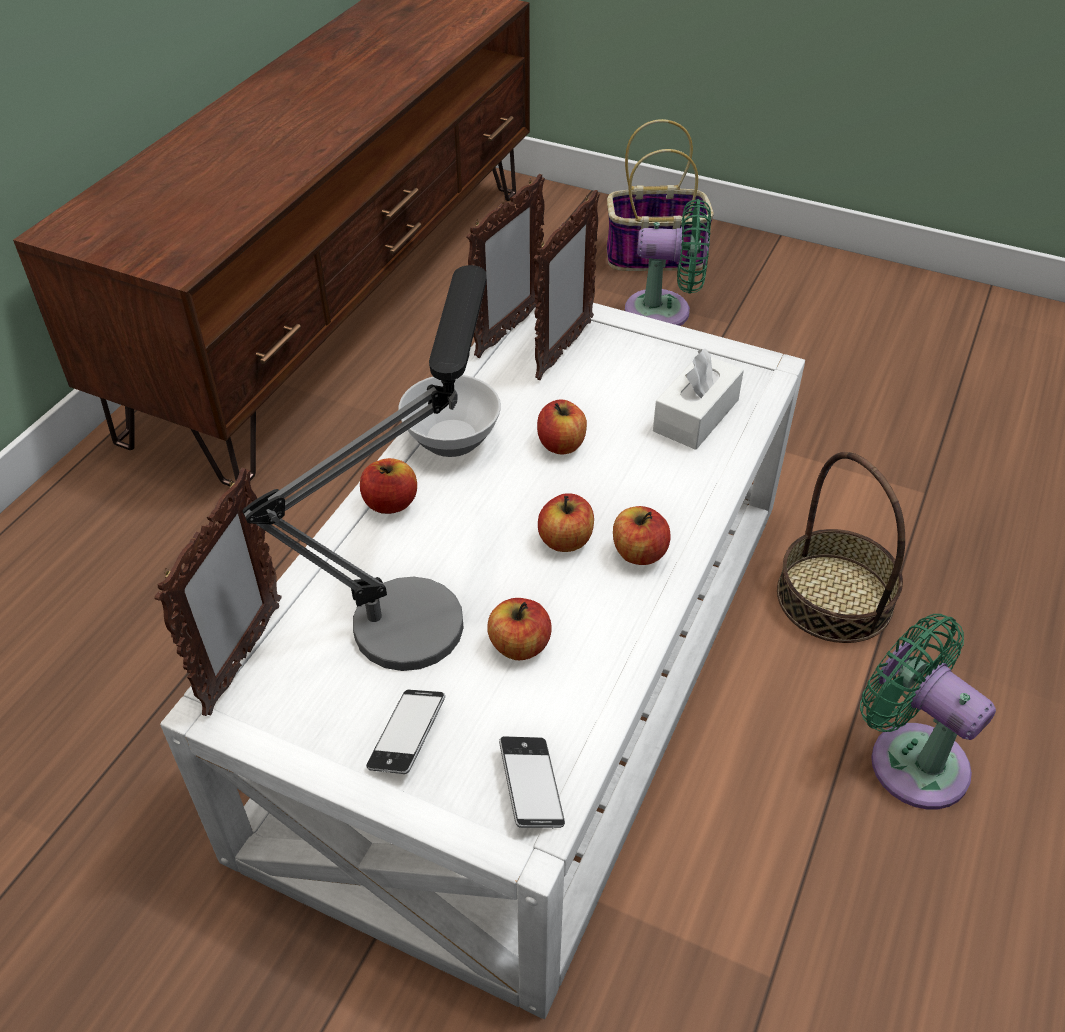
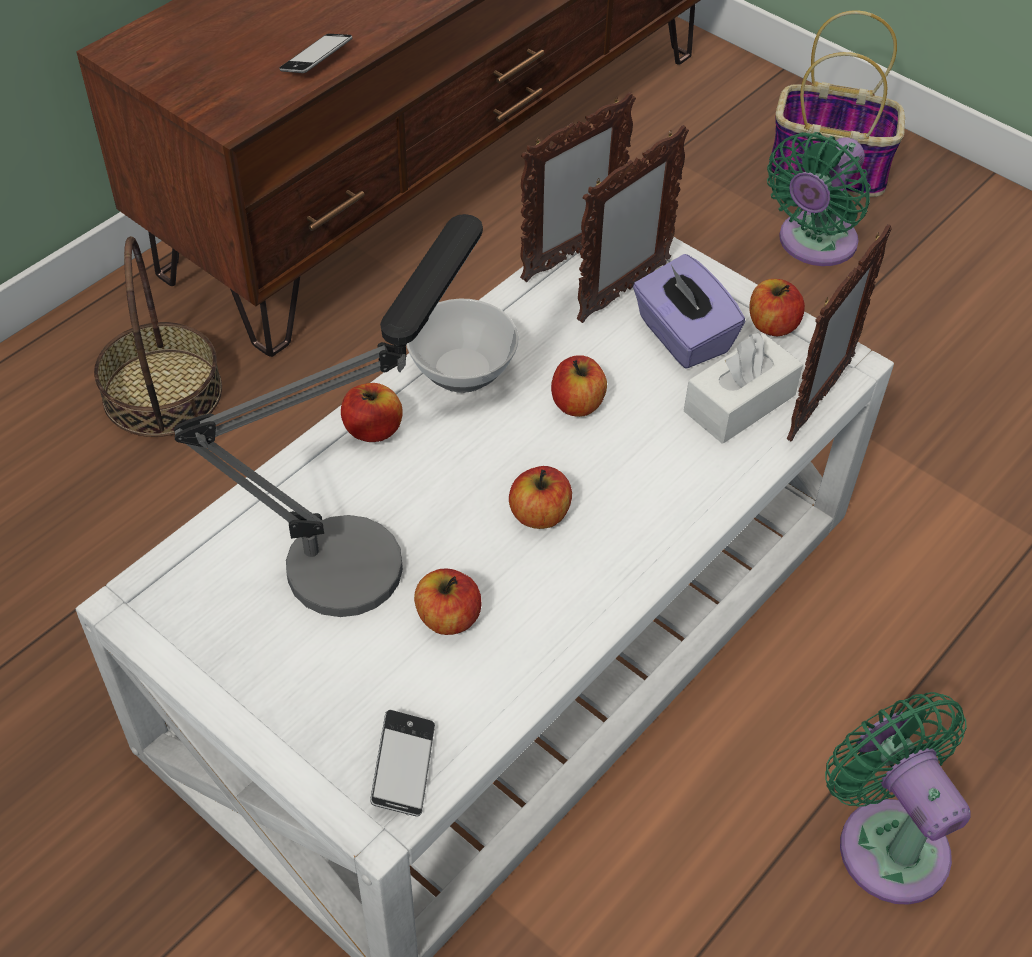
camera: 15 degrees right, 5 degrees up
picture frame [154,468,282,716] -> picture frame moved to [787,224,892,442]
phone [366,690,445,774] -> phone moved to [279,34,352,73]
apple [613,506,671,565] -> apple moved to [749,279,805,336]
green fan [625,199,711,326] -> green fan turned 105 degrees clockwise [767,132,871,266]
basket [777,452,905,643] -> basket moved to [94,236,222,437]
none -> purple tissue box [633,254,745,369]

